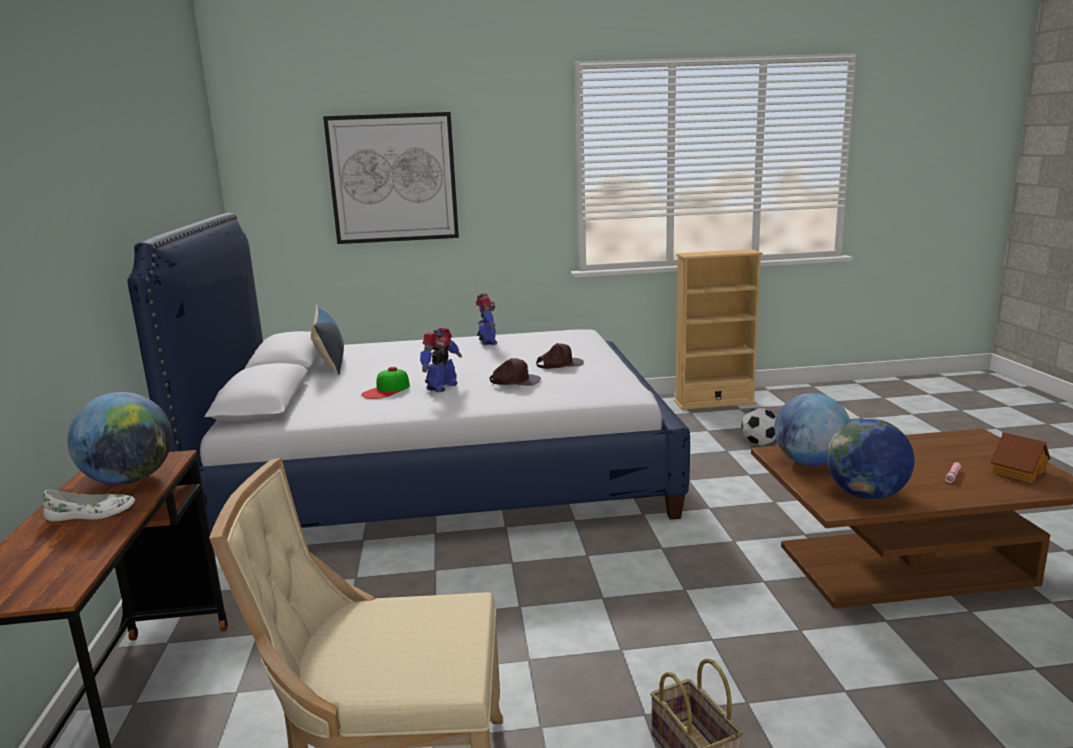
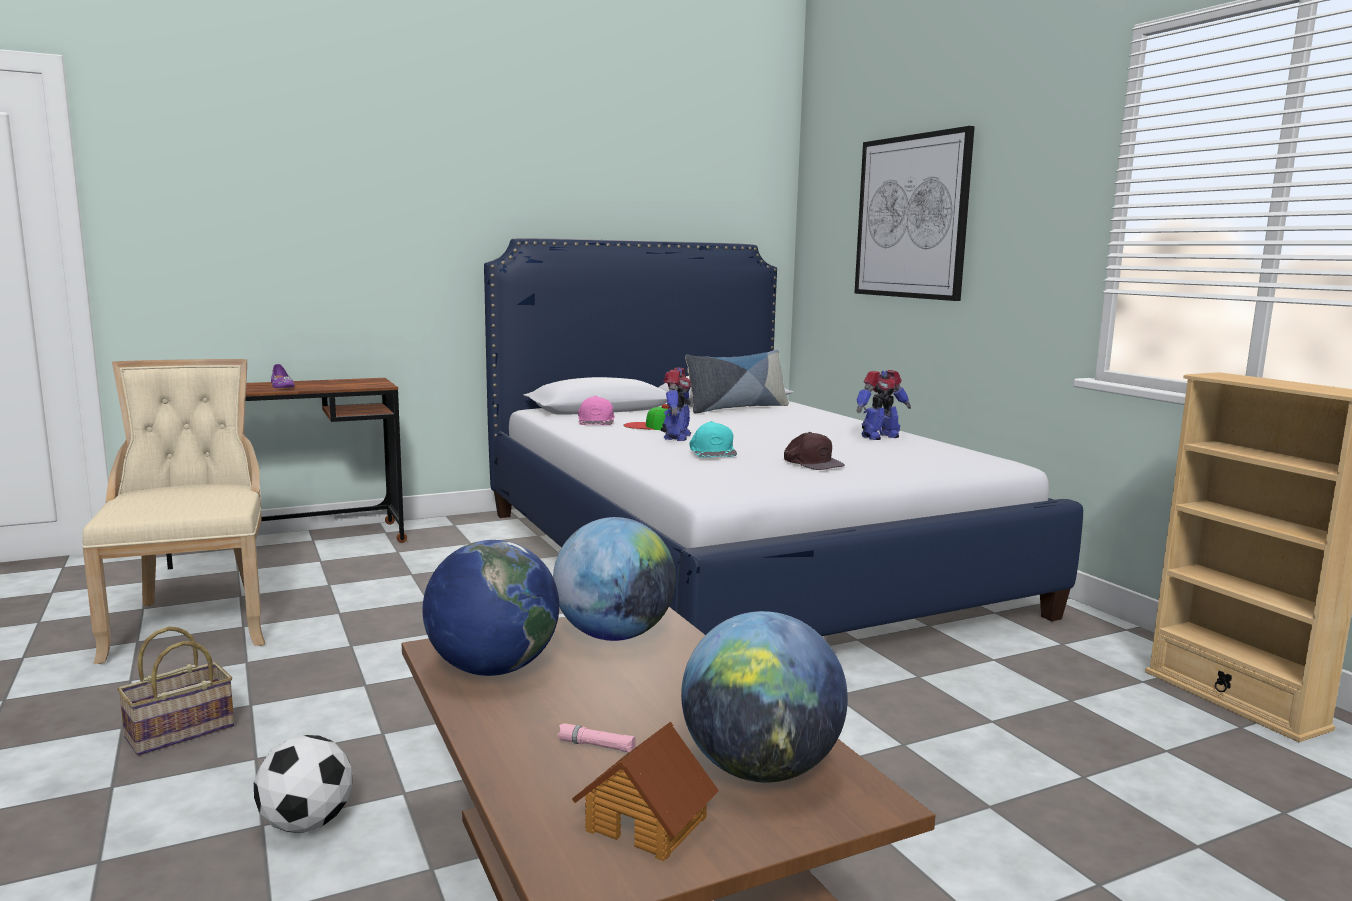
camera: 70 degrees right, 5 degrees down
white shoe [43,489,135,521] -> purple shoe [271,364,295,388]
globe [67,392,172,485] -> globe moved to [681,611,848,782]
toy robot [420,328,462,392] -> toy robot turned 90 degrees counterclockwise [661,368,691,441]
brown cap [489,358,541,386] -> turquoise cap [690,421,737,458]
football [741,408,777,445] -> football moved to [254,735,353,833]
none -> pink cap [578,396,615,425]

